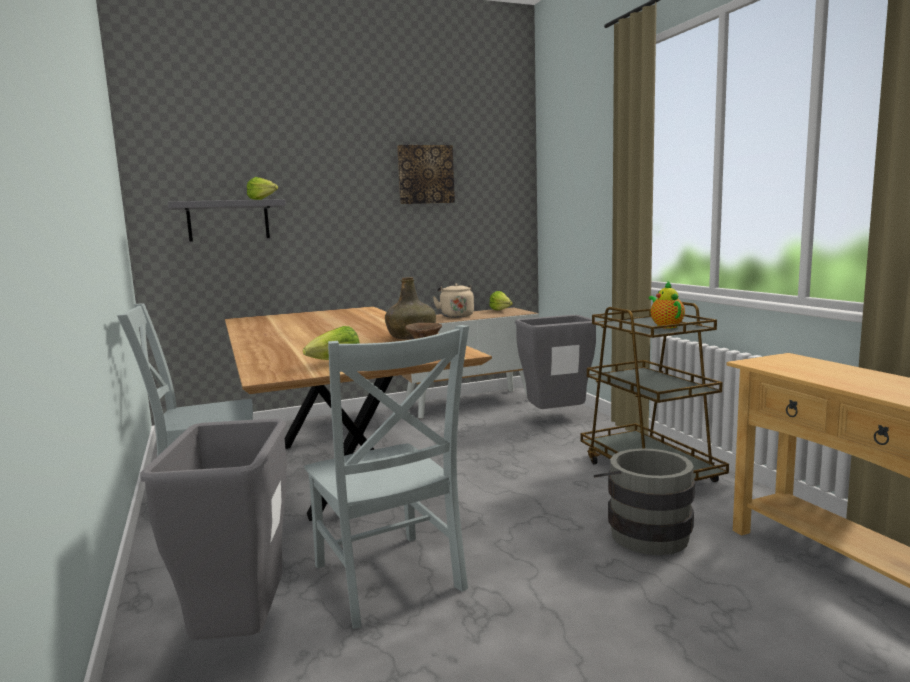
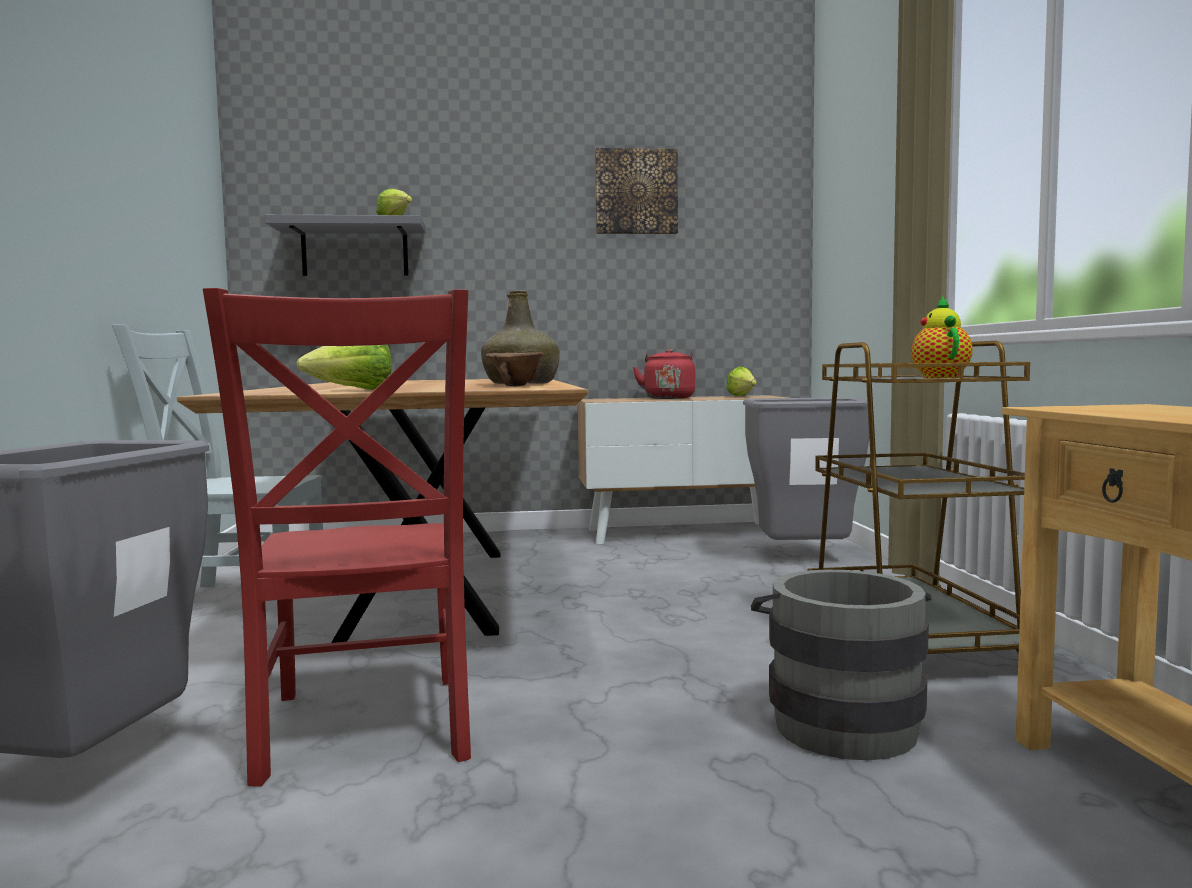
camera: 15 degrees right, 5 degrees down
grey chair [304,325,469,629] -> red chair [203,288,471,787]
beige kettle [433,283,474,318] -> red kettle [633,349,695,399]

